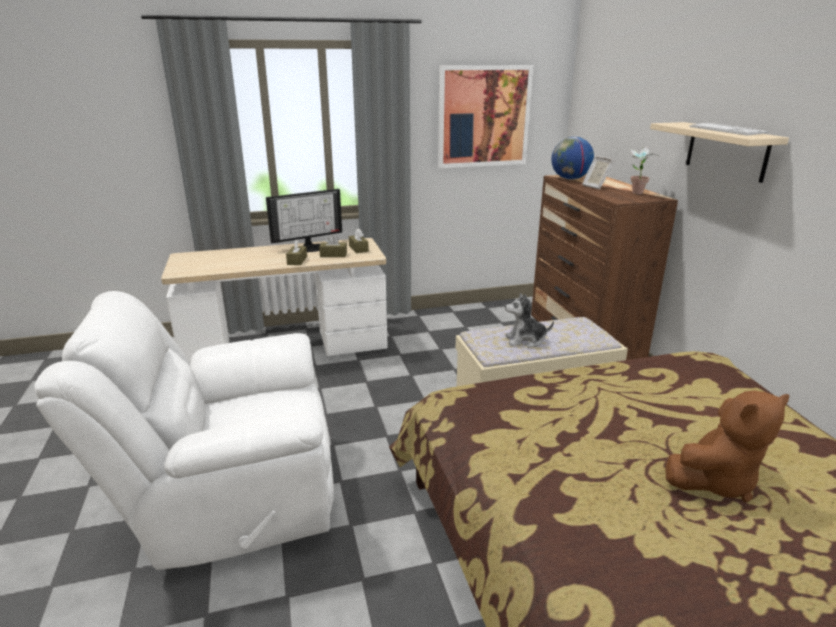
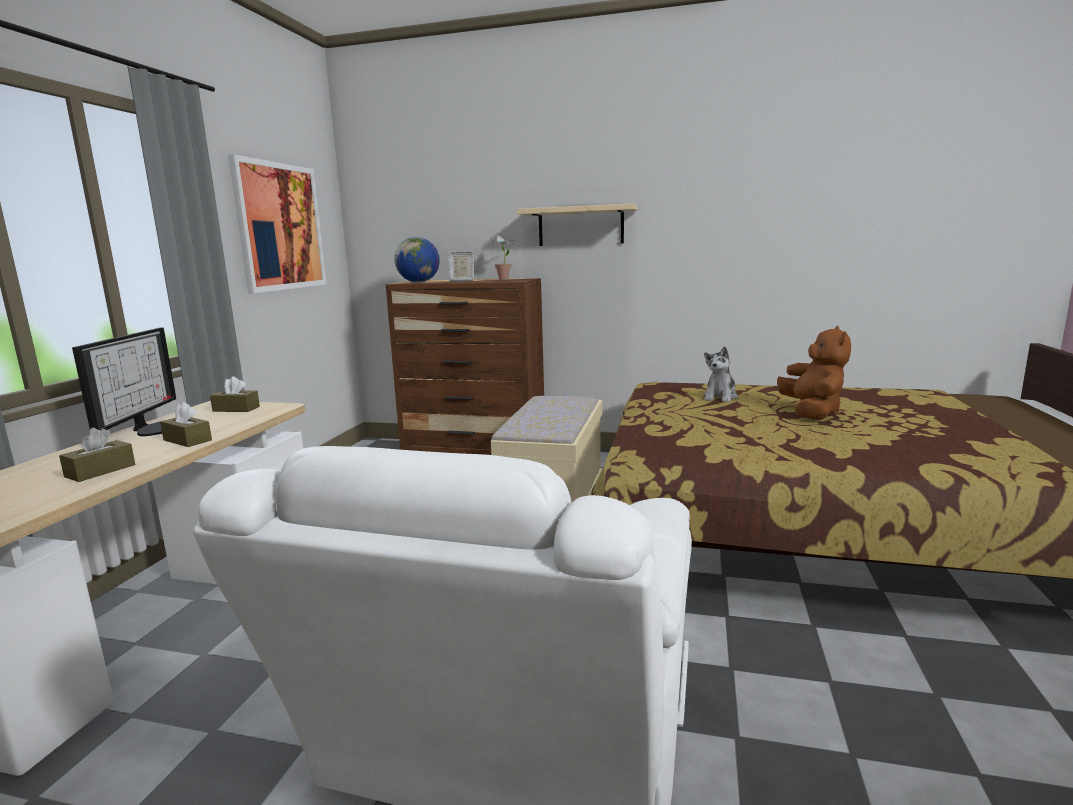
camera: 60 degrees left, 10 degrees down
brown tissue box [319,234,347,257] -> brown tissue box moved to [59,428,135,482]
plush toy [505,293,554,348] -> plush toy moved to [704,347,738,402]

